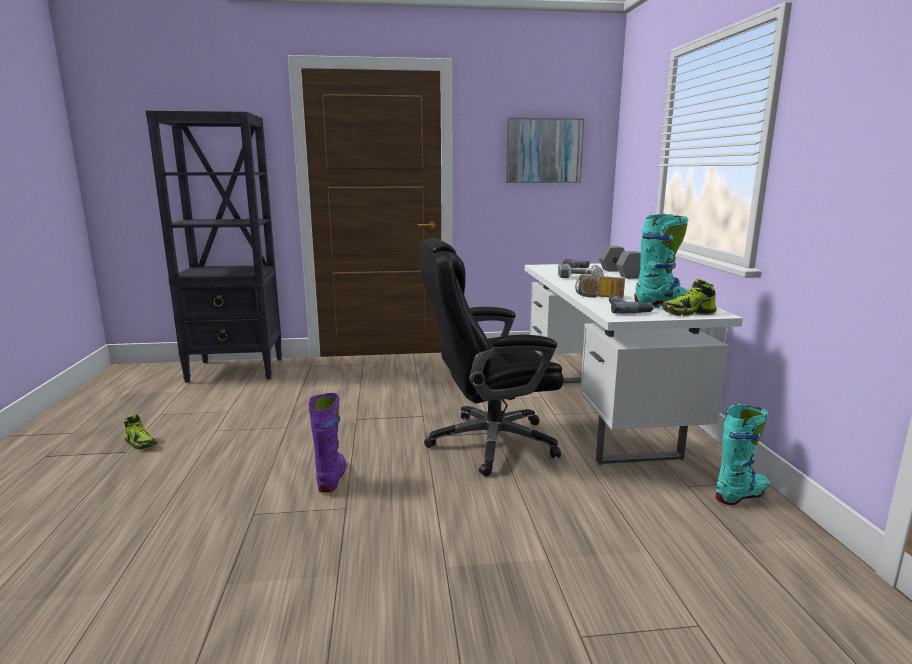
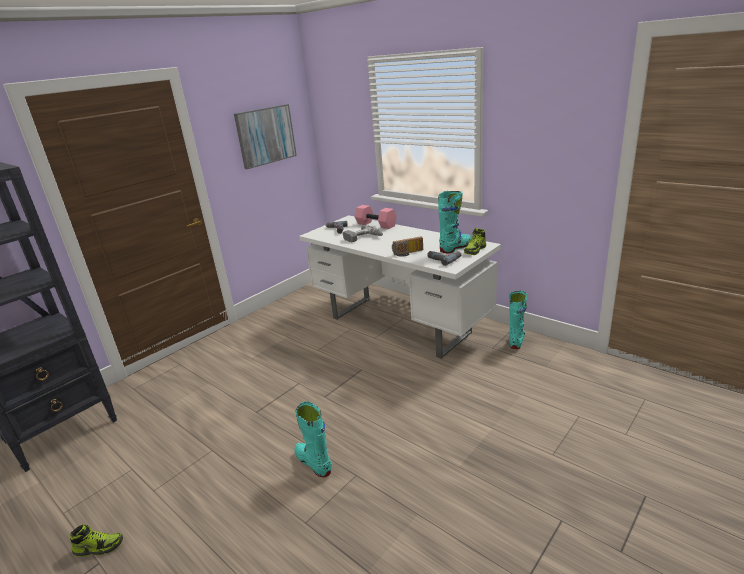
camera: 40 degrees left, 10 degrees up
purple boot [308,393,347,492] -> turquoise boot [294,401,332,477]
black office chair [419,238,564,476] -> none
grey dumbbell [599,246,641,279] -> pink dumbbell [355,205,397,229]

